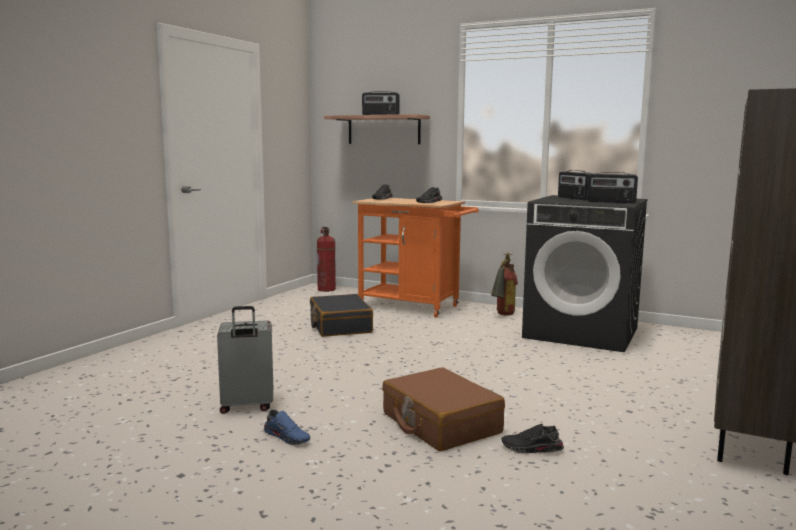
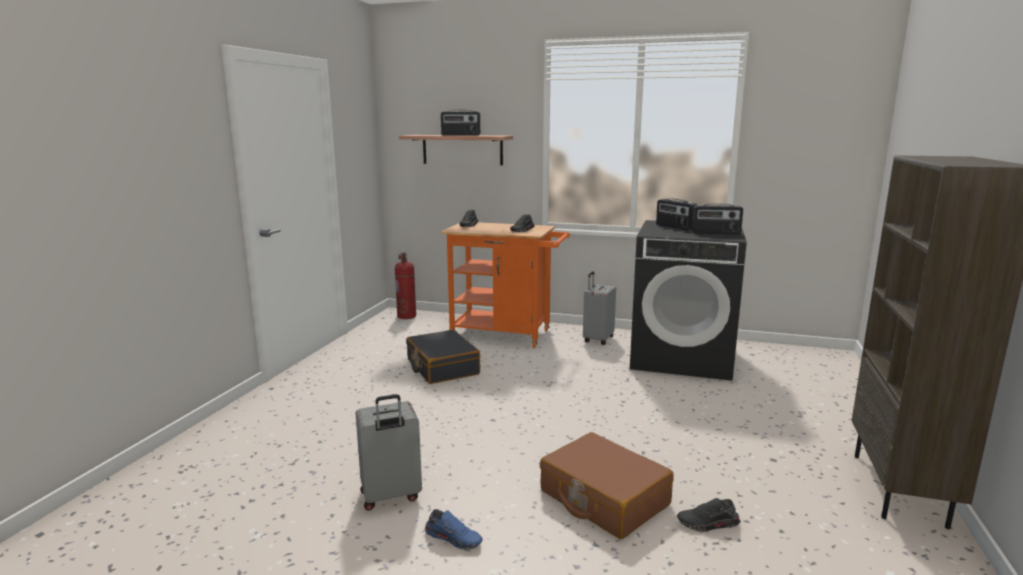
camera: 10 degrees left, 5 degrees up
fire extinguisher [491,253,518,316] -> grey suitcase [583,271,616,345]

